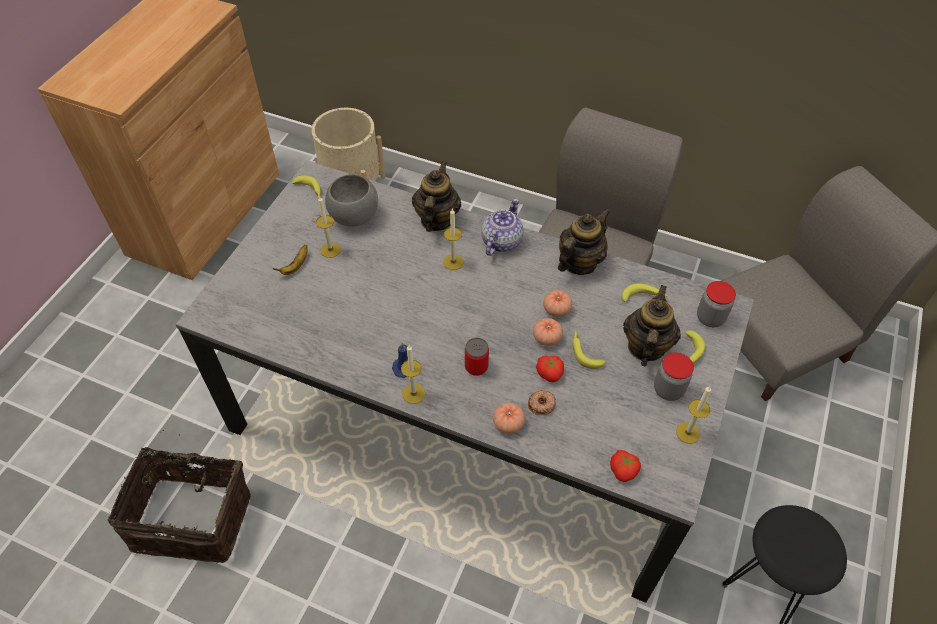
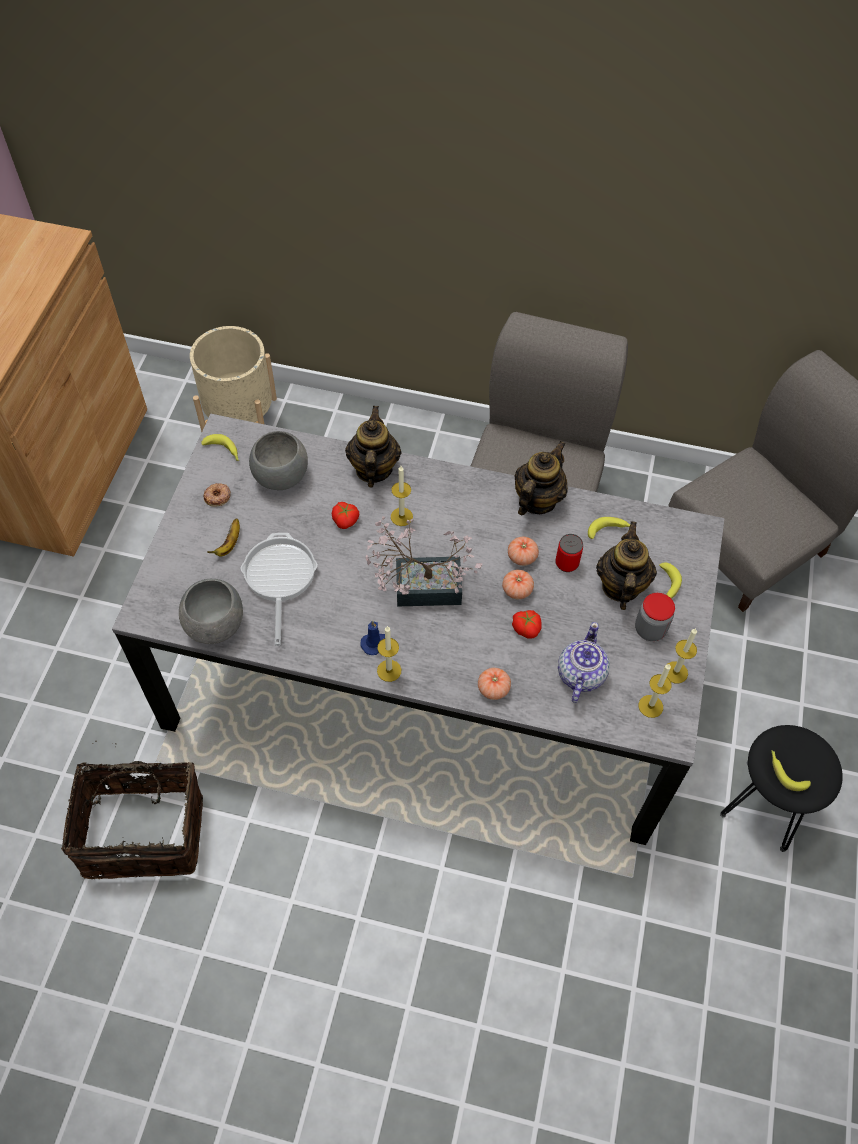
camera: 10 degrees left, 5 degrees up
candle [316,196,341,258] -> candle moved to [638,664,672,718]
can [465,338,489,376] -> can moved to [555,534,583,572]
teapot [481,198,523,256] -> teapot moved to [558,622,610,703]
donut [528,390,556,415] -> donut moved to [204,483,231,506]
banana [573,330,605,369] -> banana moved to [771,750,811,791]
tomato [610,450,641,482] -> tomato moved to [332,502,359,529]
jar [697,281,736,327] -> none
none -> grey bowl [179,579,243,644]
none -> frying pan [240,533,318,646]
none -> potted plant [365,516,482,606]

